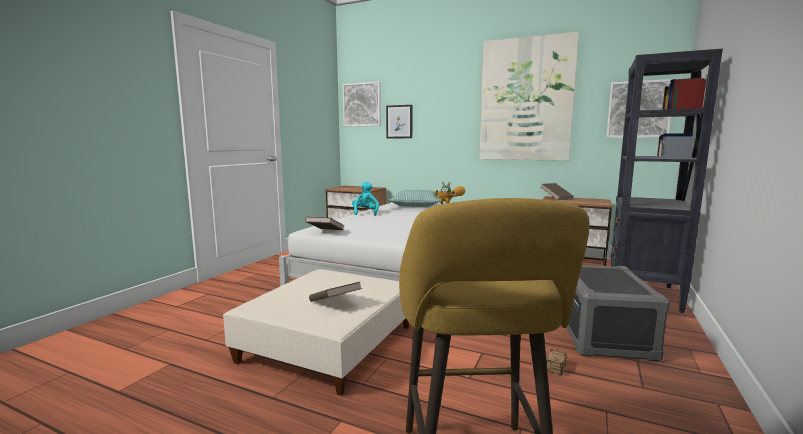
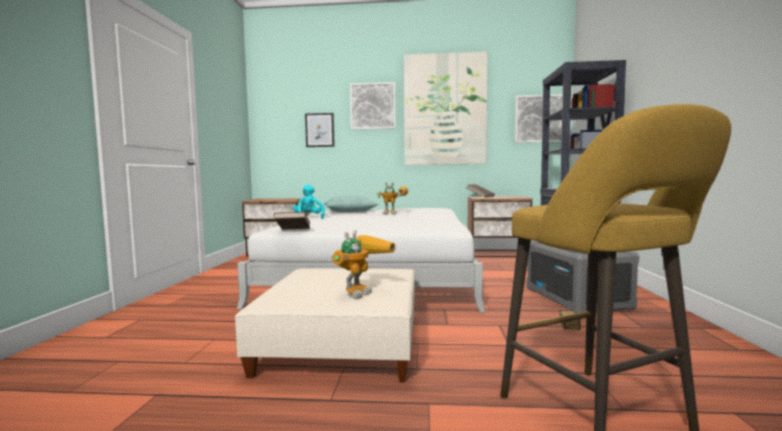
camera: 20 degrees left, 5 degrees down
brown book [309,282,362,302] -> toy robot [332,230,396,298]
picture [342,82,381,126] -> picture moved to [350,82,396,130]

